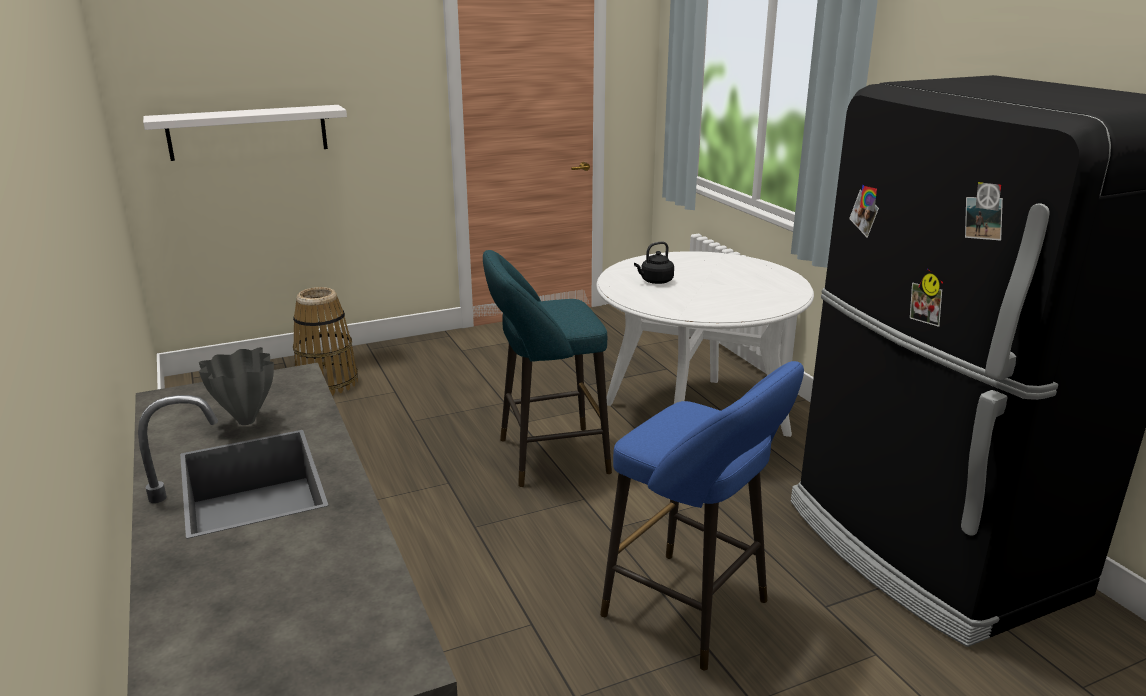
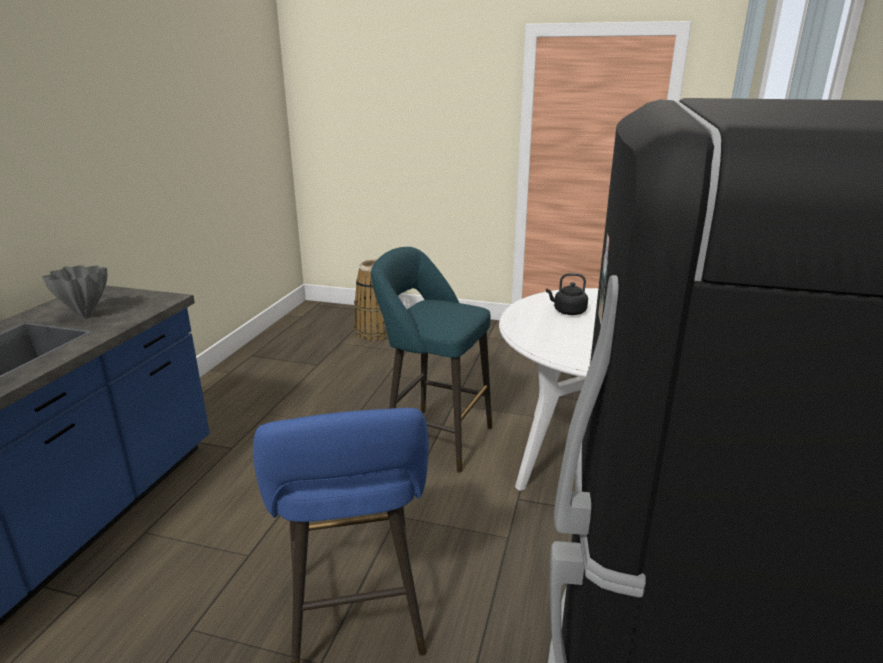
camera: 40 degrees right, 0 degrees up
white shelf [143,105,347,161] -> none

